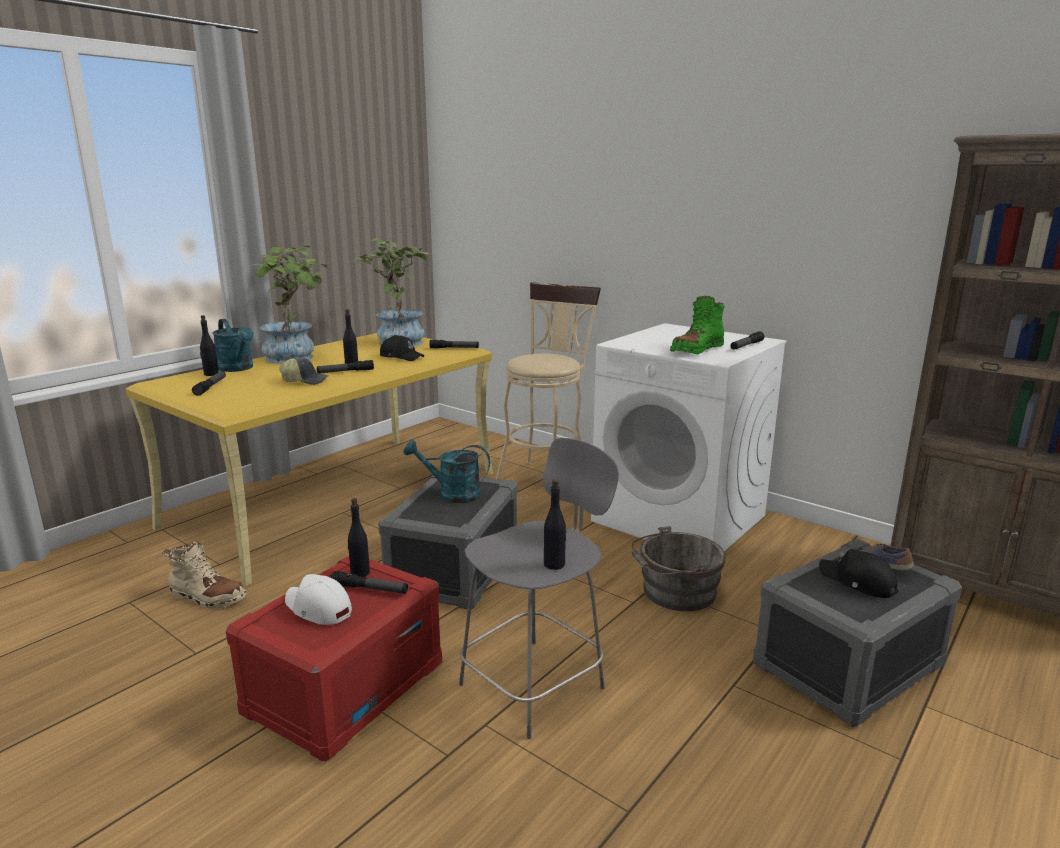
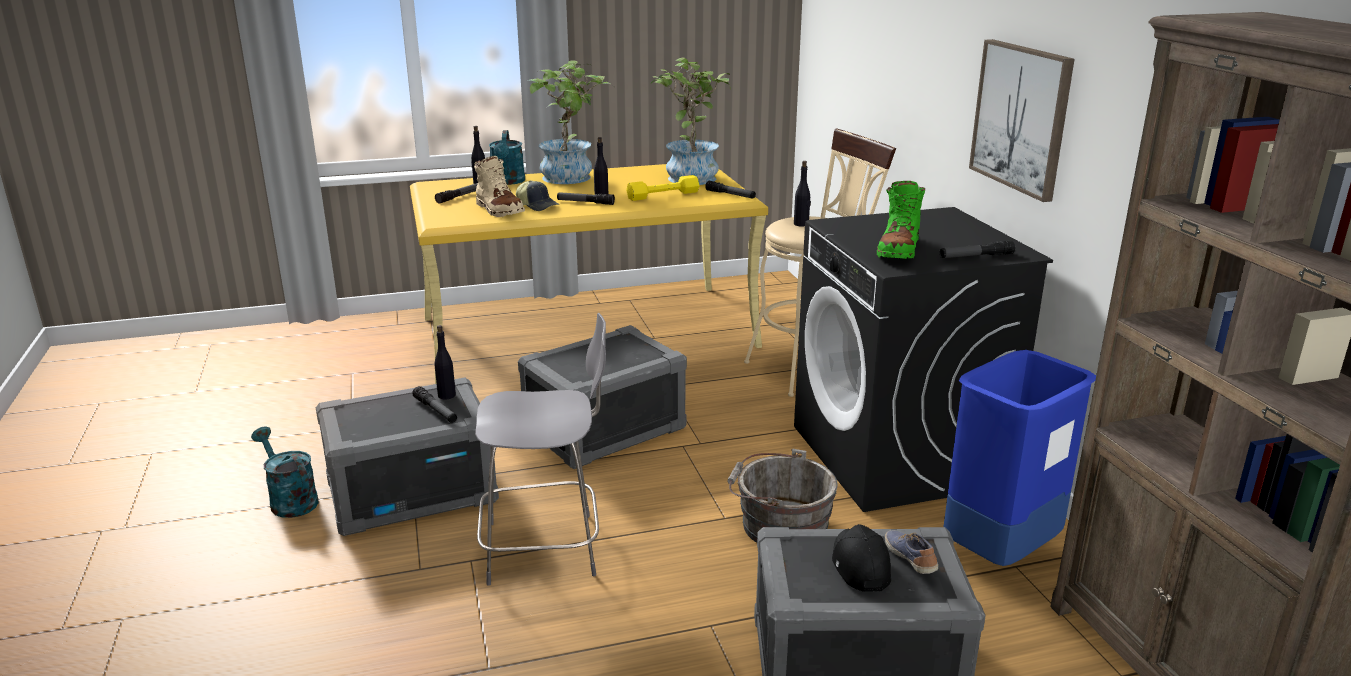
camera: 35 degrees right, 5 degrees up
beige boot [162,542,247,609] -> beige boot moved to [474,156,525,217]
red storage box [226,556,442,762] -> grey storage box [316,377,499,536]
white cap [285,574,352,625] -> none
black cap [380,335,424,361] -> yellow dumbbell [626,175,700,201]
turquoise watering can [404,440,490,503] -> turquoise watering can moved to [251,426,319,518]
black bottle [544,479,567,570] -> black bottle moved to [794,161,811,227]
white washing machine [591,323,787,551] -> black washing machine [794,207,1053,512]
green boot [670,296,725,354] -> green boot turned 60 degrees counterclockwise [877,181,925,259]
none -> blue trash can [943,350,1096,566]
none -> picture [969,39,1075,202]

